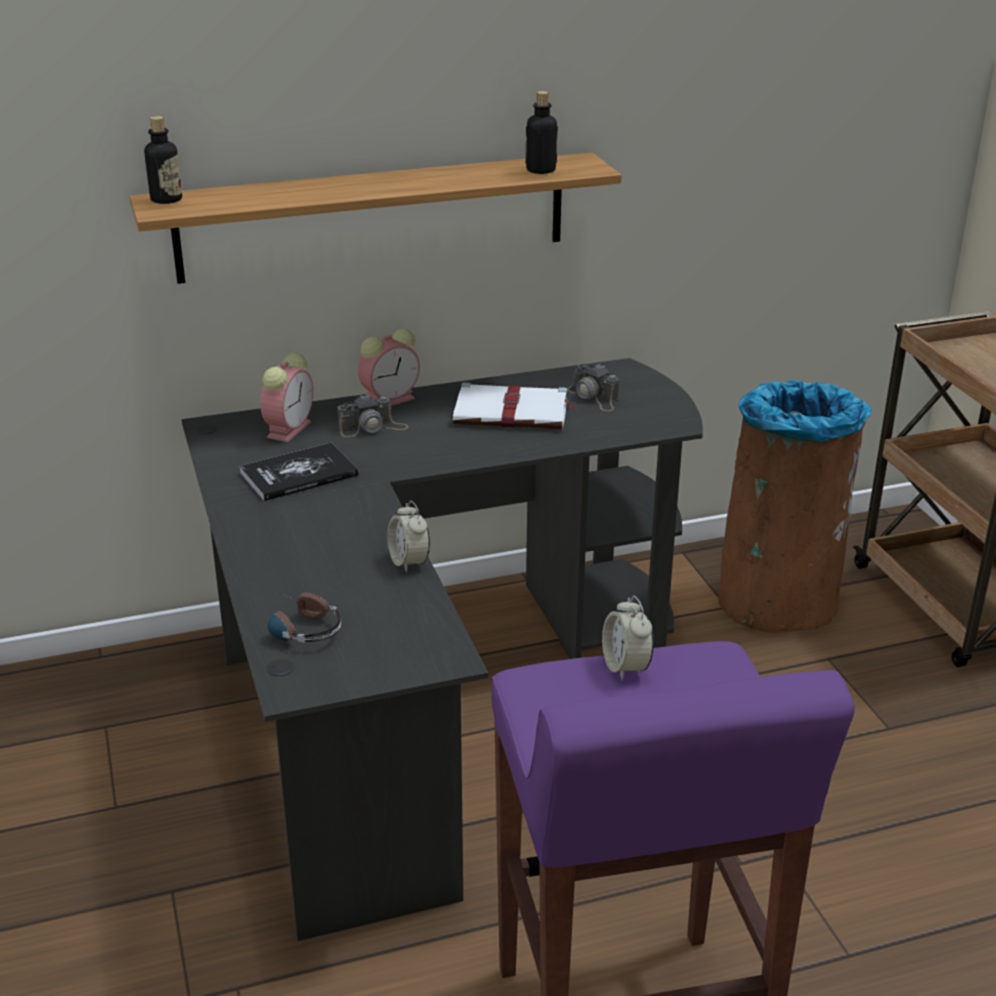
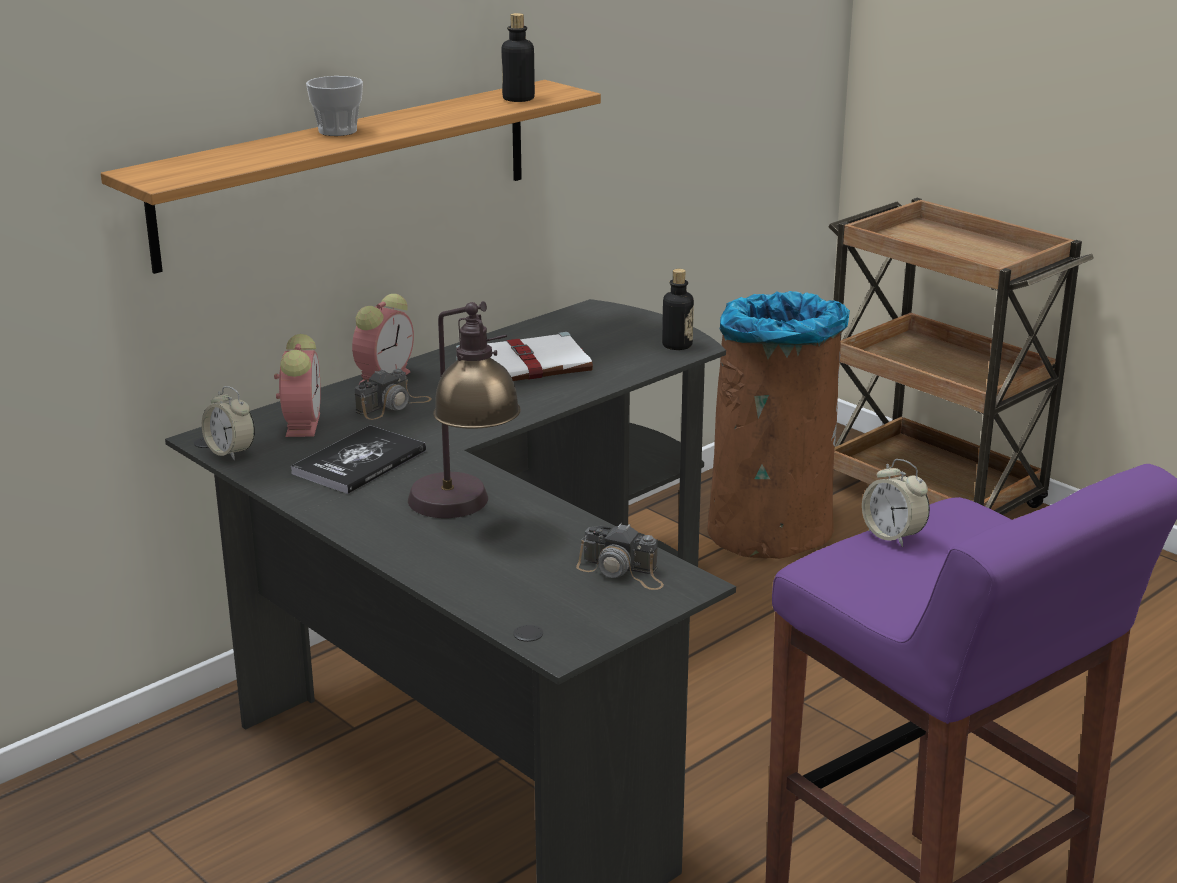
camera: 25 degrees left, 5 degrees down
bottle [144,116,182,204] -> bottle moved to [662,269,694,350]
headphones [268,592,342,643] -> none
alarm clock [387,500,430,573] -> alarm clock moved to [202,386,255,460]
camera [567,364,619,411] -> camera moved to [576,523,664,590]
none -> cup [306,76,363,136]
none -> table lamp [408,301,521,518]

